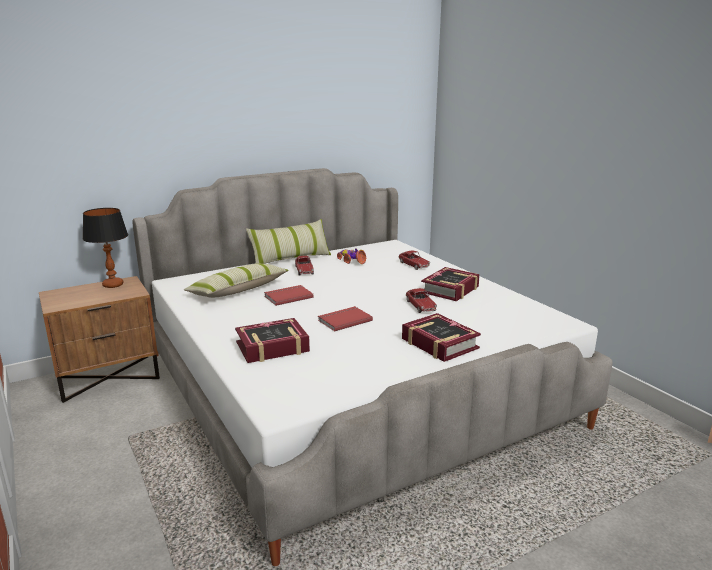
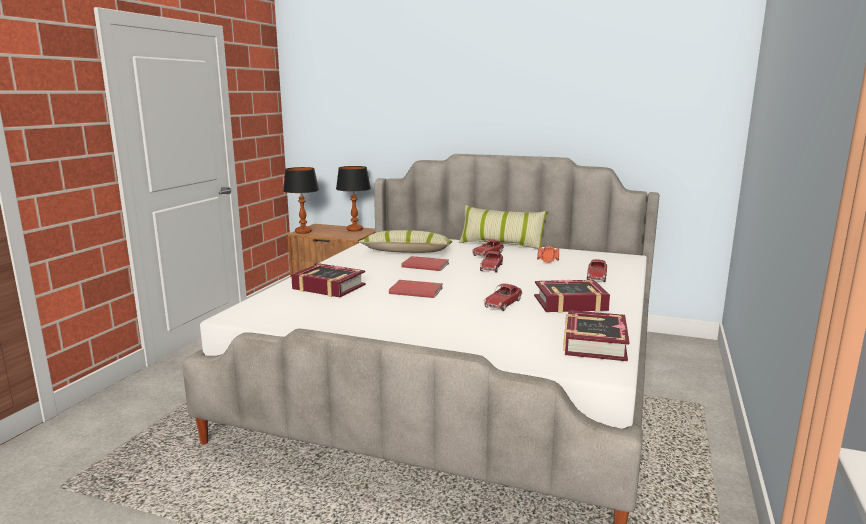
camera: 50 degrees right, 5 degrees down
book [402,313,481,362] -> book moved to [563,310,630,361]
none -> table lamp [283,167,319,234]
none -> toy car [480,251,503,273]

